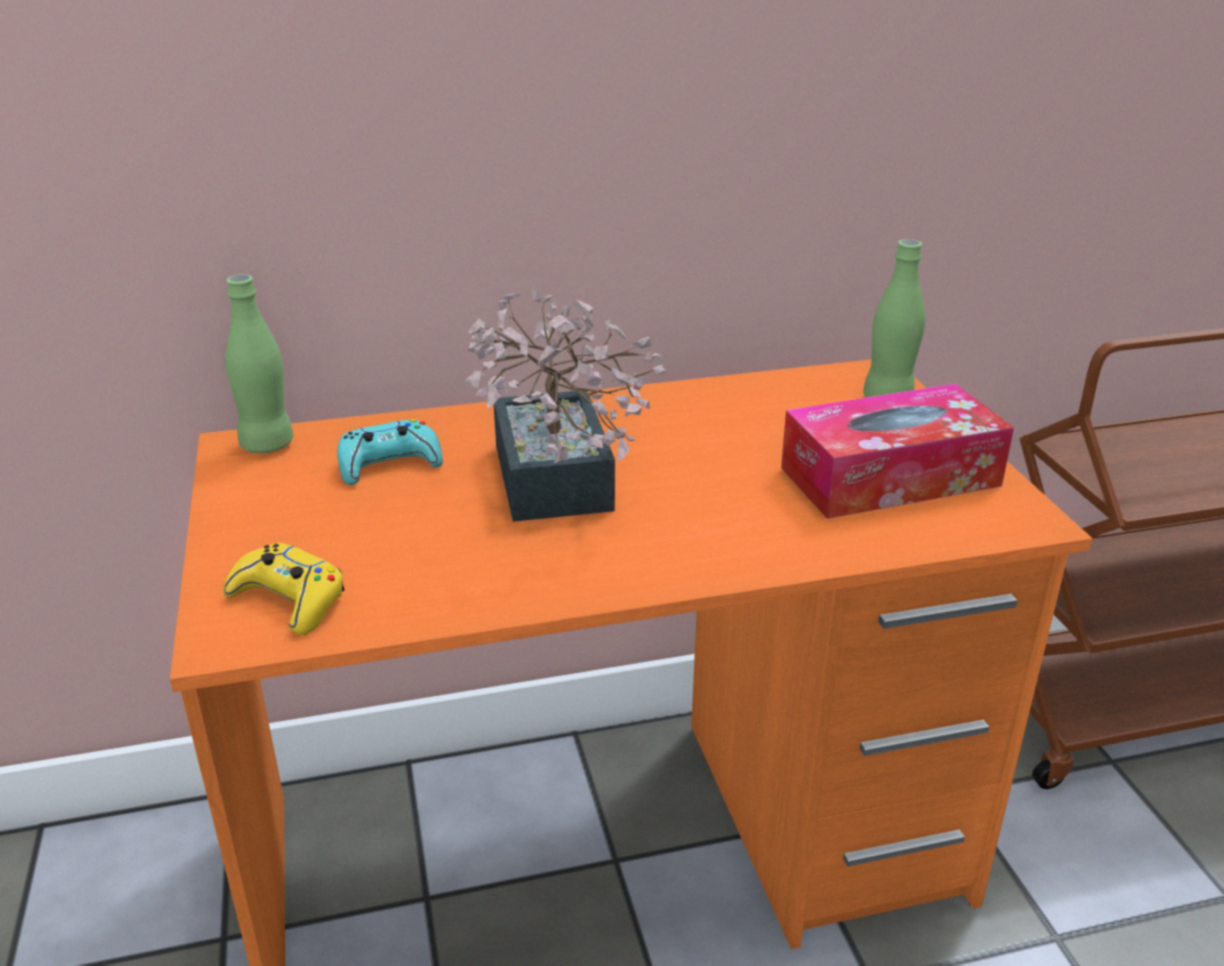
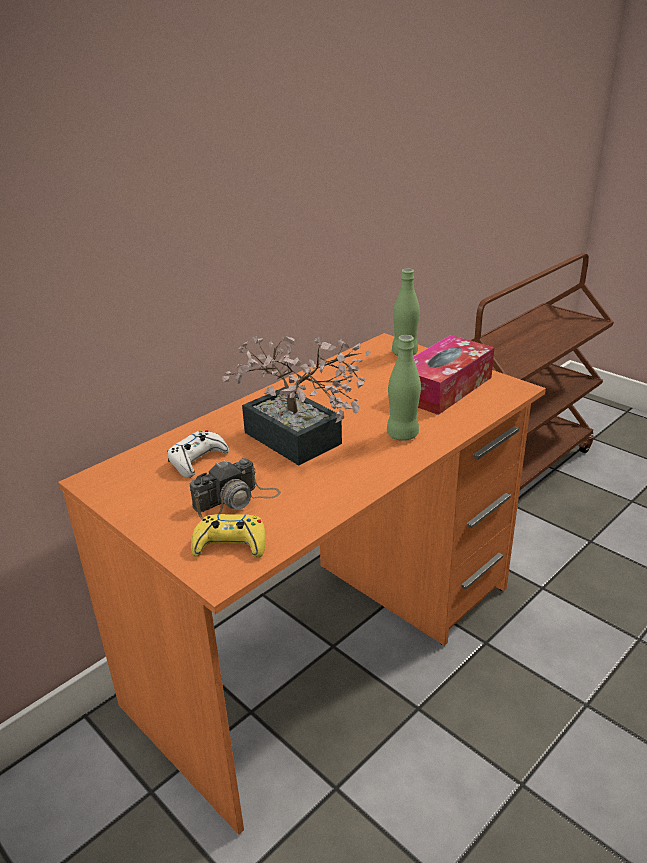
camera: 30 degrees left, 0 degrees up
green bottle [225,274,293,454] -> green bottle moved to [387,335,421,441]
turquoise game controller [337,419,443,485] -> white game controller [167,430,229,478]
none -> camera [190,458,281,519]

